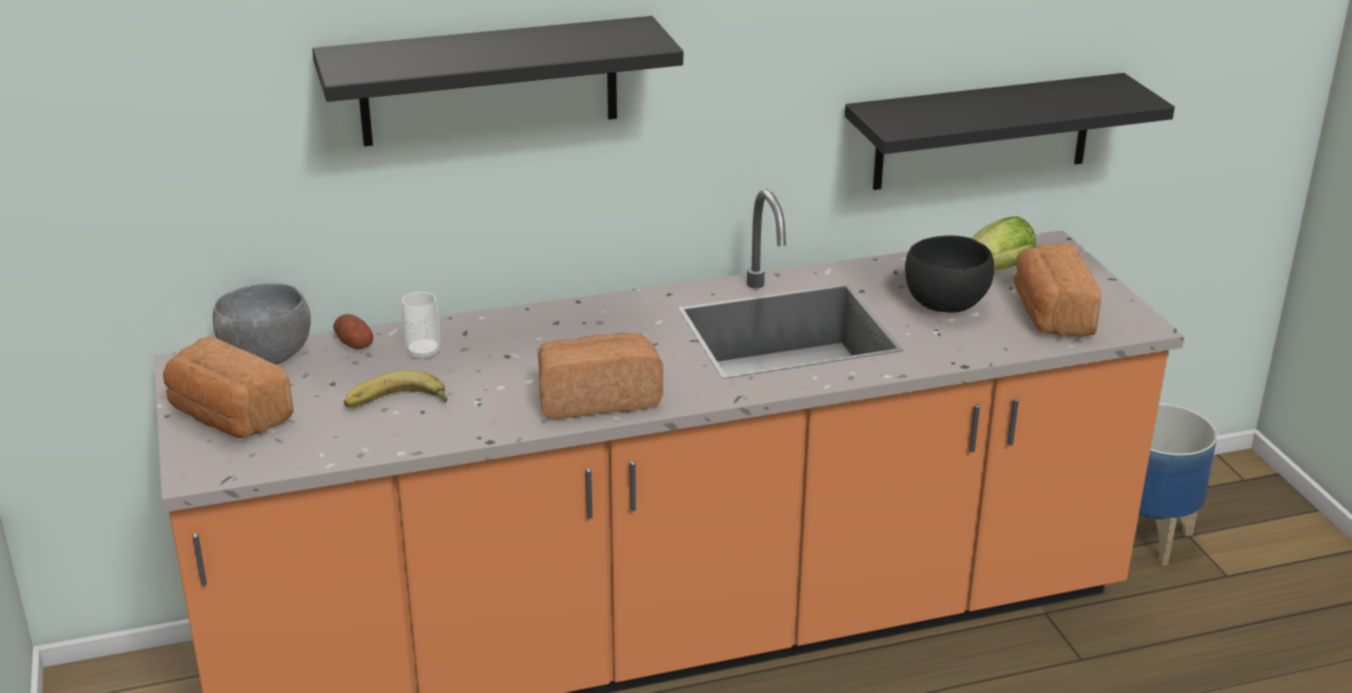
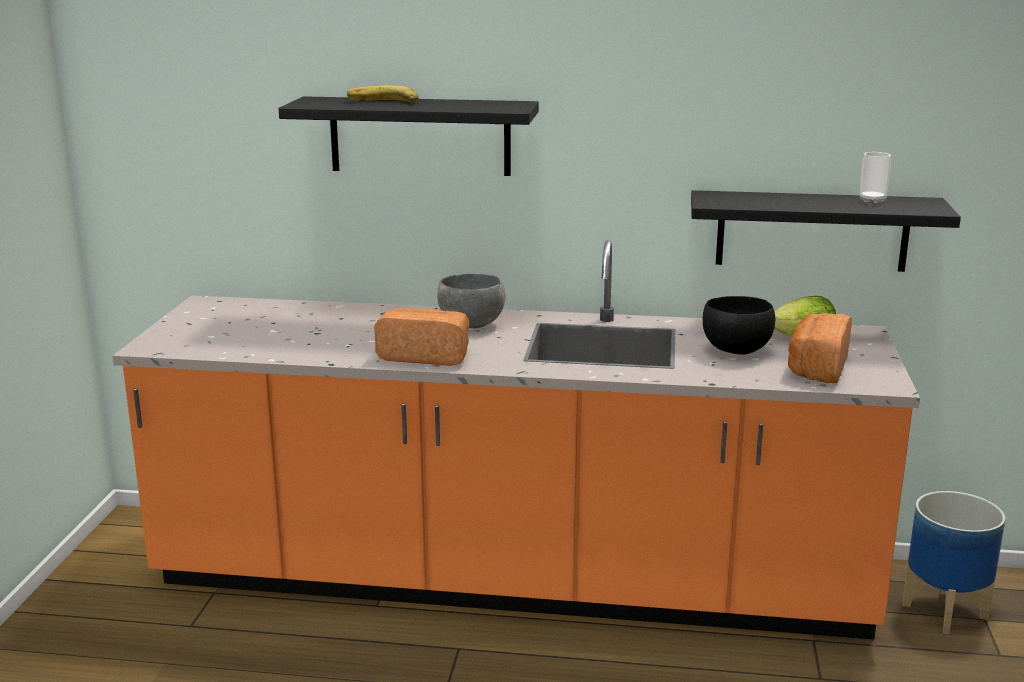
camera: 25 degrees right, 10 degrees down
bread [163,337,294,438] -> none
grey bowl [213,283,311,365] -> grey bowl moved to [437,274,506,328]
potato [333,314,373,350] -> none
banana [344,370,447,407] -> banana moved to [347,85,419,102]
cup [402,292,440,360] -> cup moved to [860,152,891,203]

